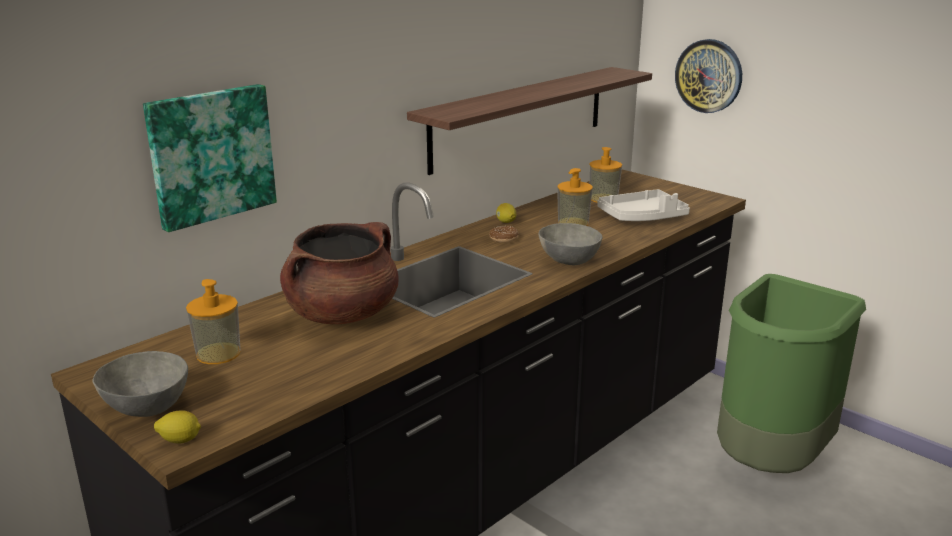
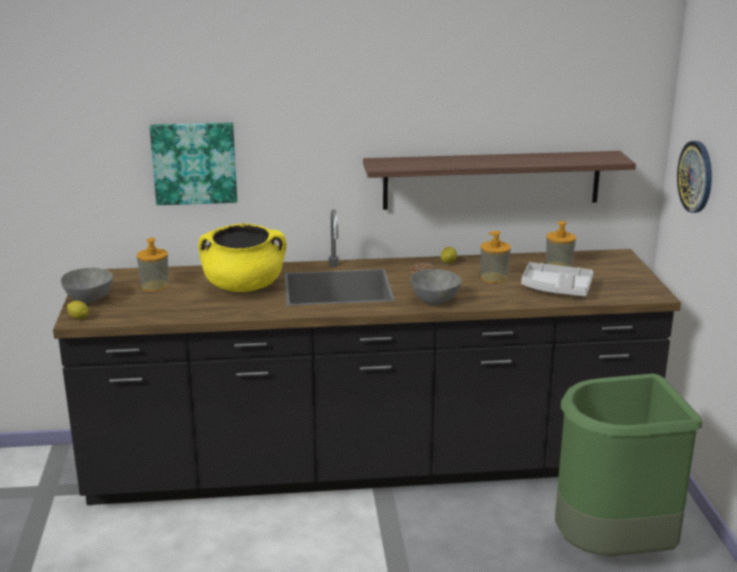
camera: 40 degrees right, 0 degrees up
brown cooking pot [280,222,399,324] -> yellow cooking pot [198,223,287,292]

